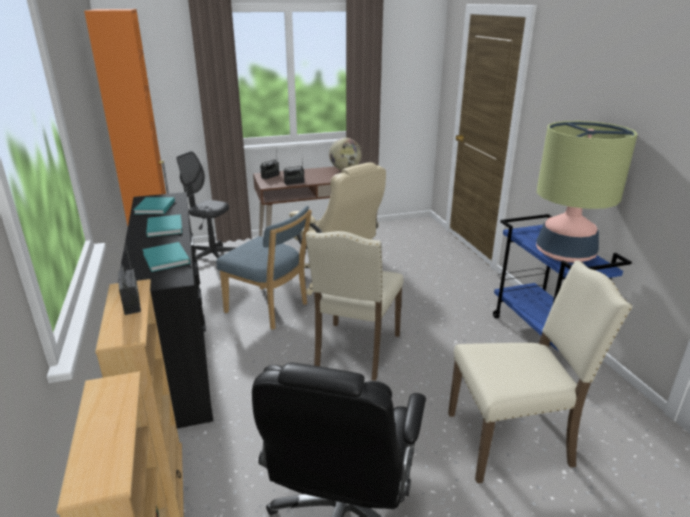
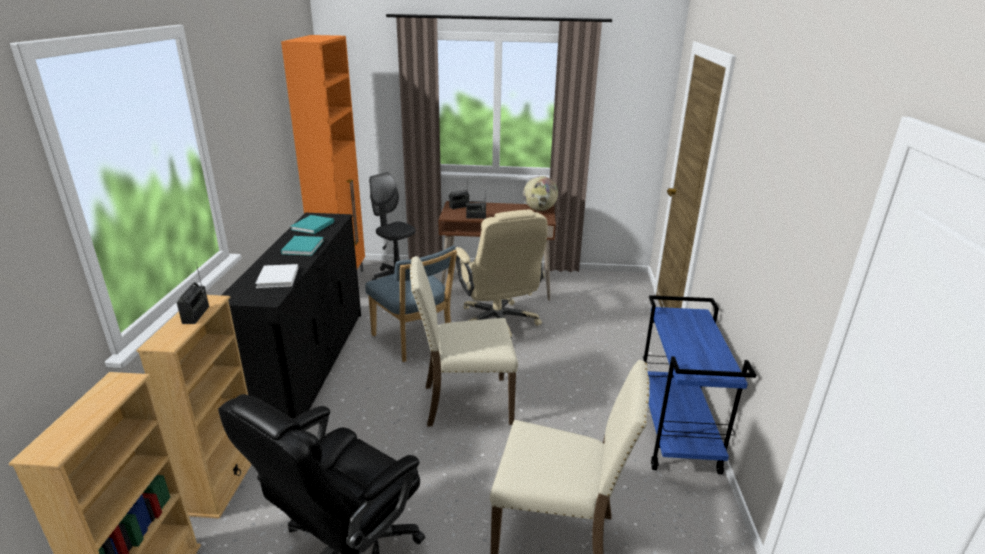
camera: 20 degrees right, 0 degrees up
turquoise book [142,242,190,272] -> white book [255,264,298,288]
beige chair [305,231,404,381] -> beige chair turned 45 degrees clockwise [410,256,518,427]
table lamp [536,121,638,263] -> none

